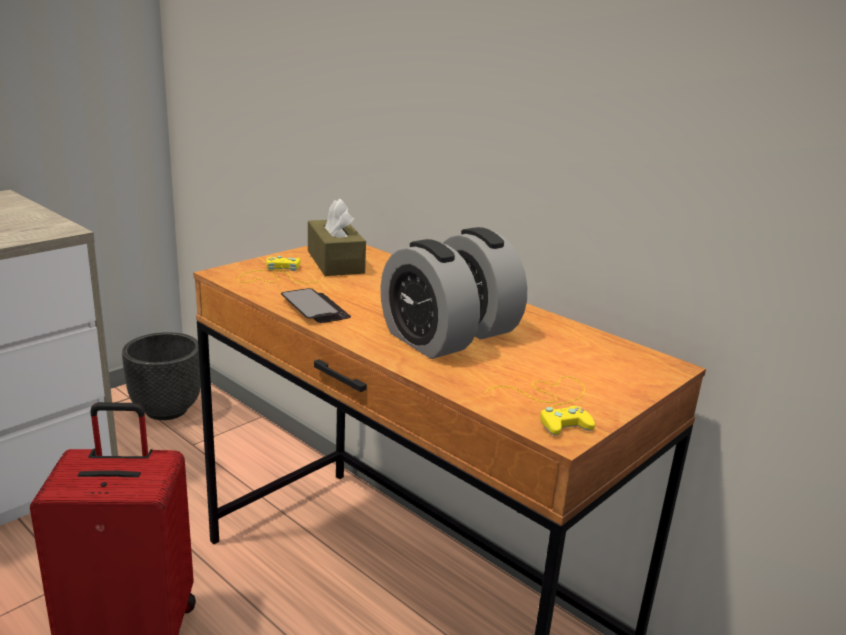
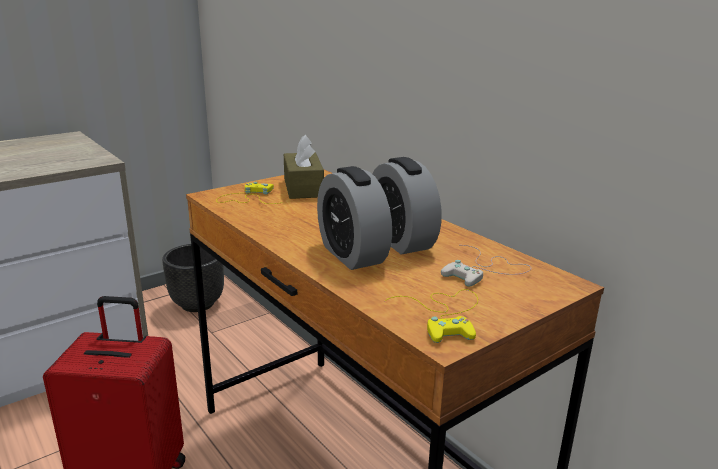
camera: 10 degrees right, 0 degrees up
phone [281,288,351,323] -> none
none -> white game controller [441,245,531,287]

